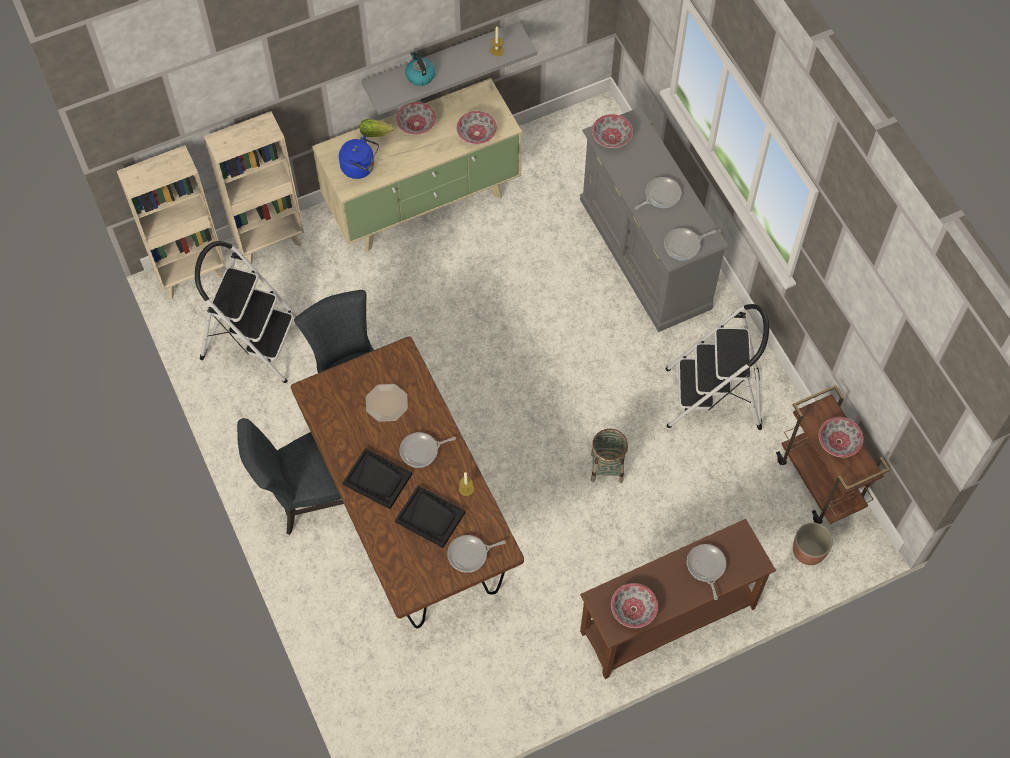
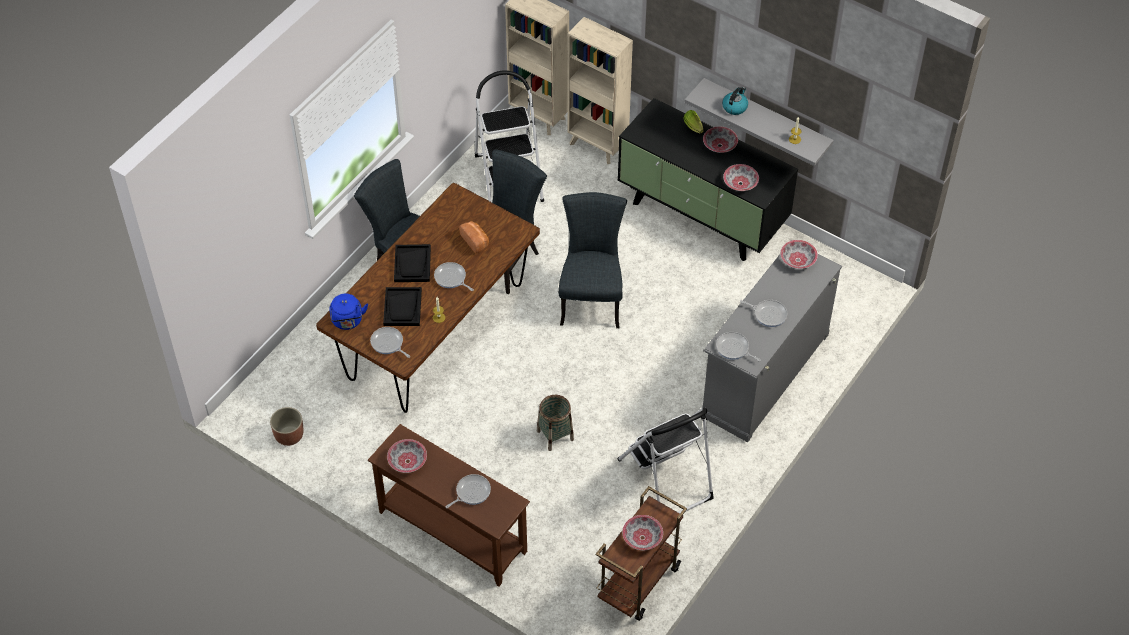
camera: 60 degrees right, 10 degrees down
beige dresser [312,78,522,252] -> black dresser [618,98,798,261]
blue kettle [339,135,379,179] -> blue kettle moved to [330,294,368,330]
plate [366,384,408,422] -> bread [459,221,489,254]
planter [793,523,833,565] -> planter moved to [270,407,303,446]
none -> grey chair [558,192,627,328]

